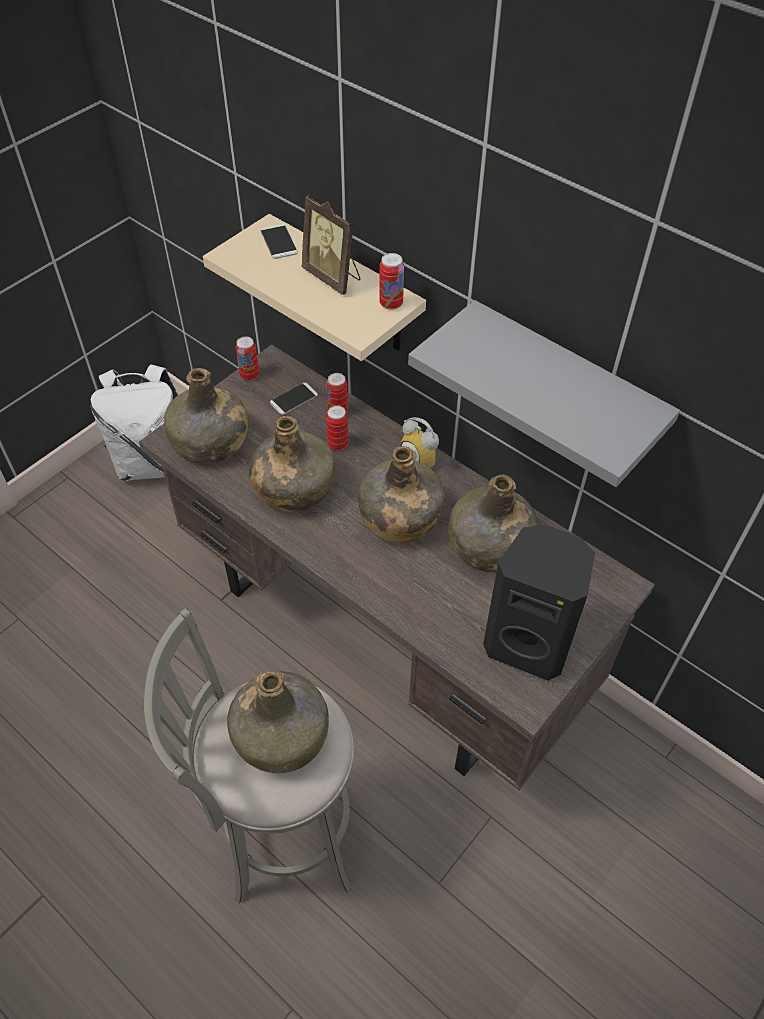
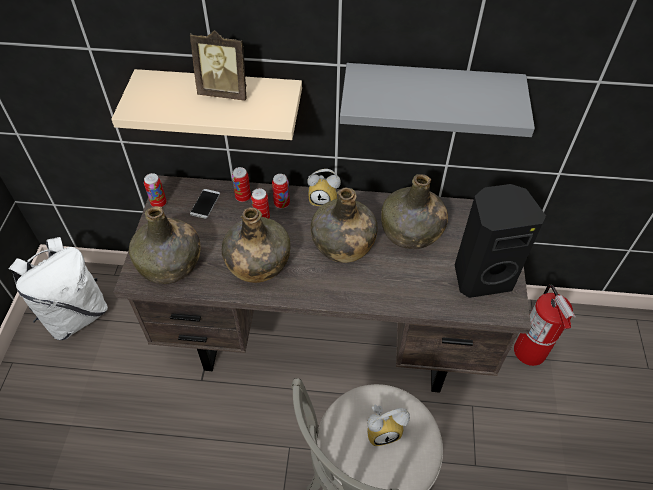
camera: 35 degrees left, 0 degrees up
green bottle [227,671,329,773] -> alarm clock [367,405,410,446]
phone [260,224,298,259] -> none
can [379,253,404,310] -> can moved to [272,174,290,208]
none -> fire extinguisher [514,284,576,366]

